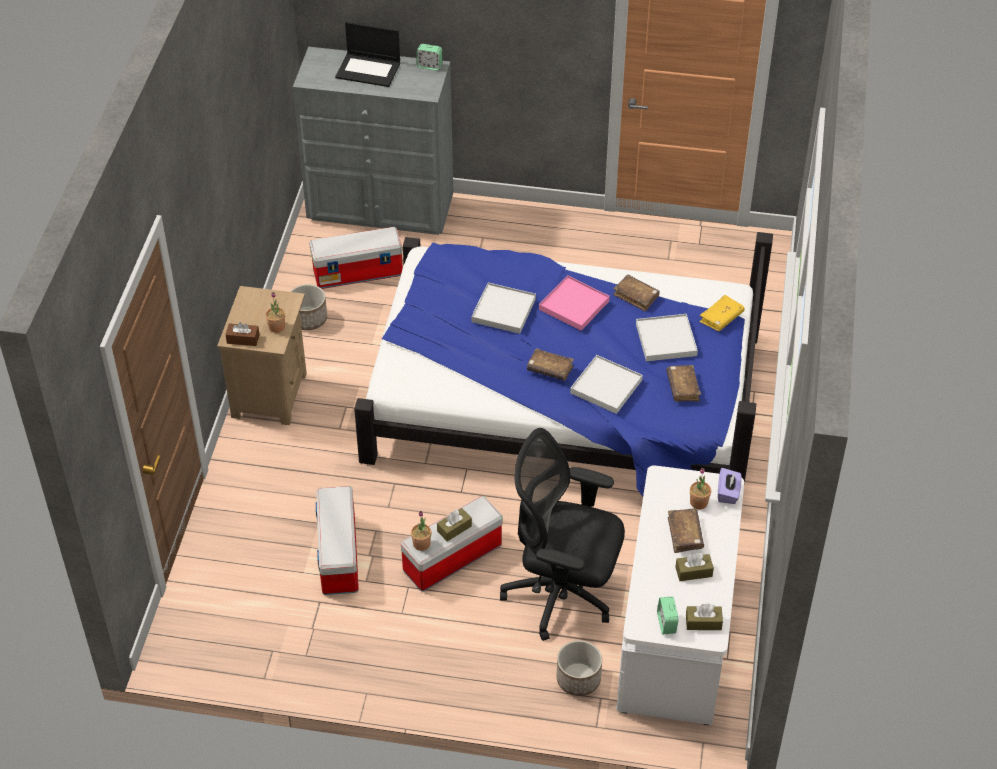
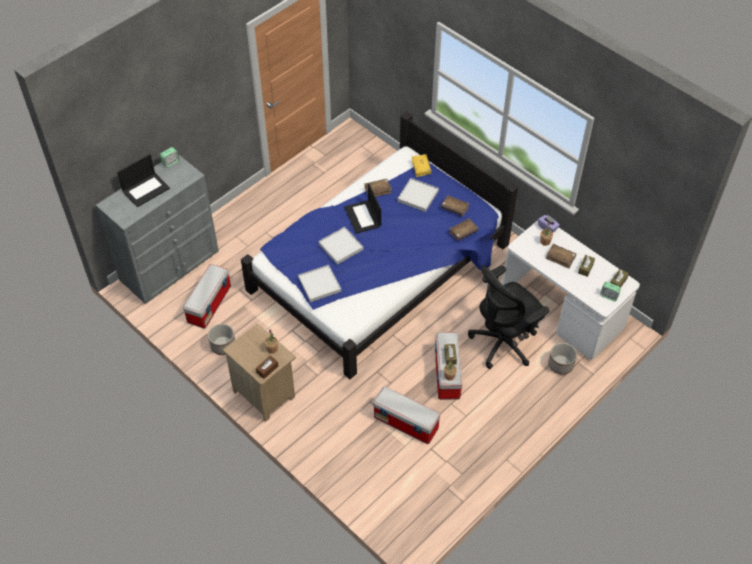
camera: 55 degrees left, 5 degrees up
brown book [527,348,574,381] -> brown book moved to [449,219,478,241]
pink tray [539,275,610,331] -> laptop [344,184,381,234]
white tray [570,355,643,414] -> white tray moved to [298,265,341,302]

